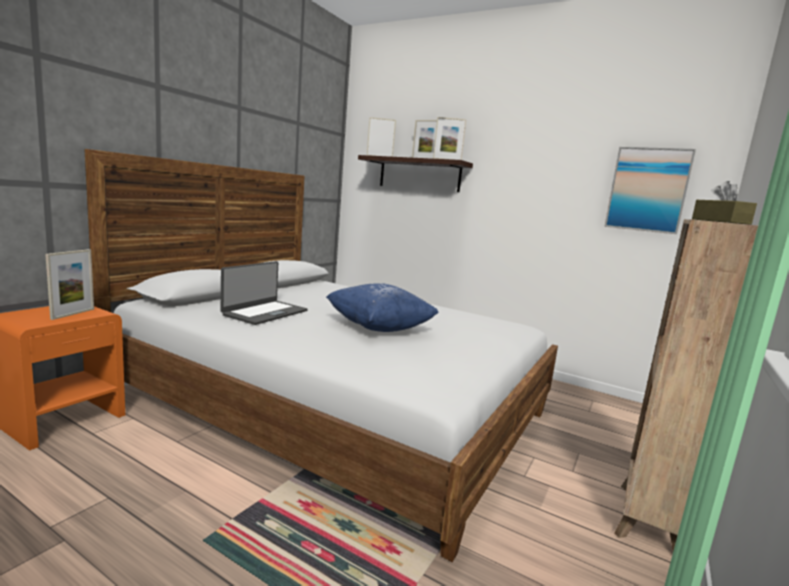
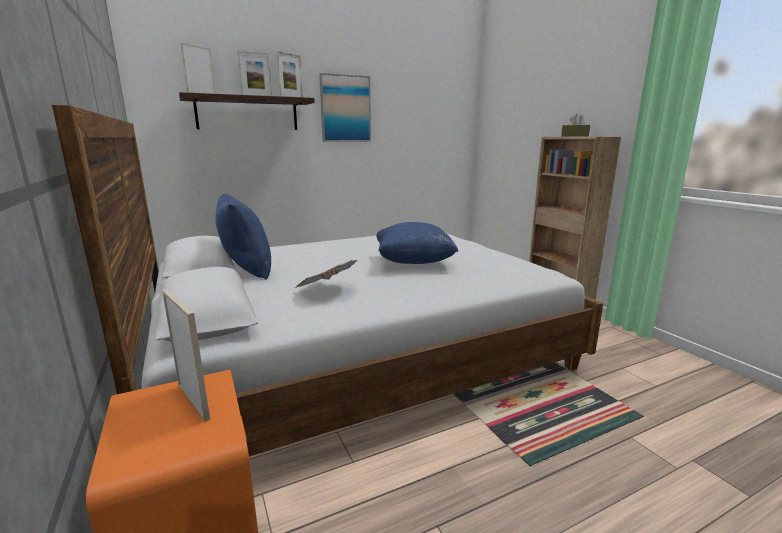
camera: 55 degrees left, 5 degrees up
laptop [221,261,307,325] -> newspaper [295,260,358,288]
picture [604,147,696,234] -> picture moved to [319,73,371,142]
none -> blue pillow [215,194,271,280]

